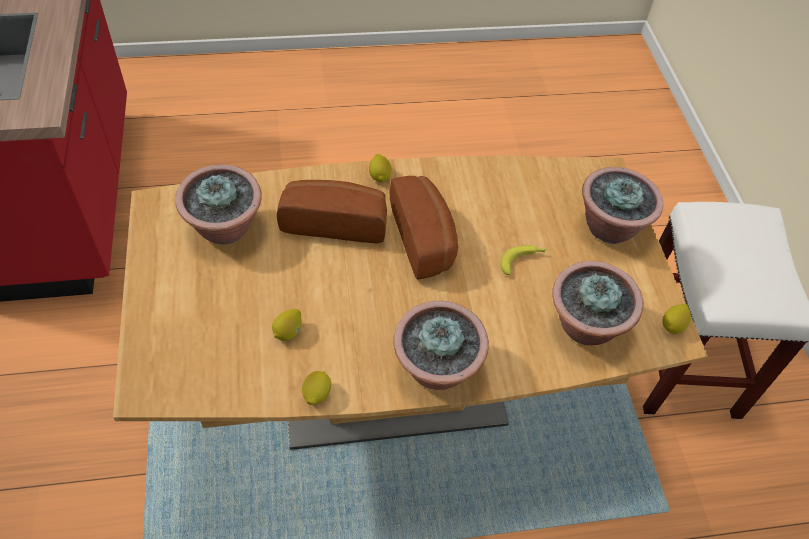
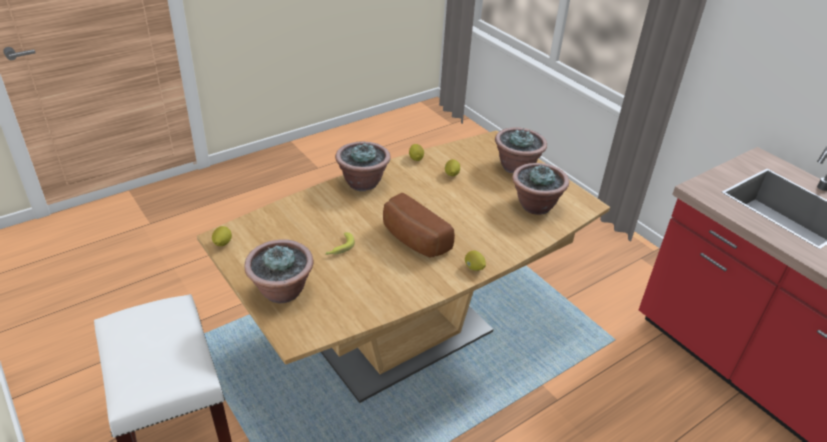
camera: 155 degrees right, 15 degrees down
bread [277,180,387,243] -> none
potted plant [552,261,644,345] -> potted plant moved to [495,128,547,173]

